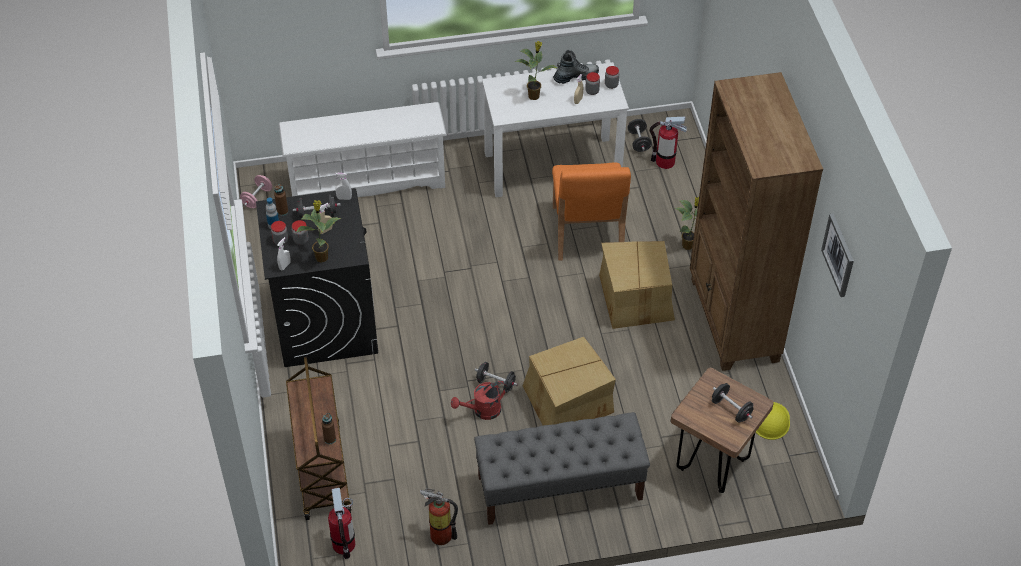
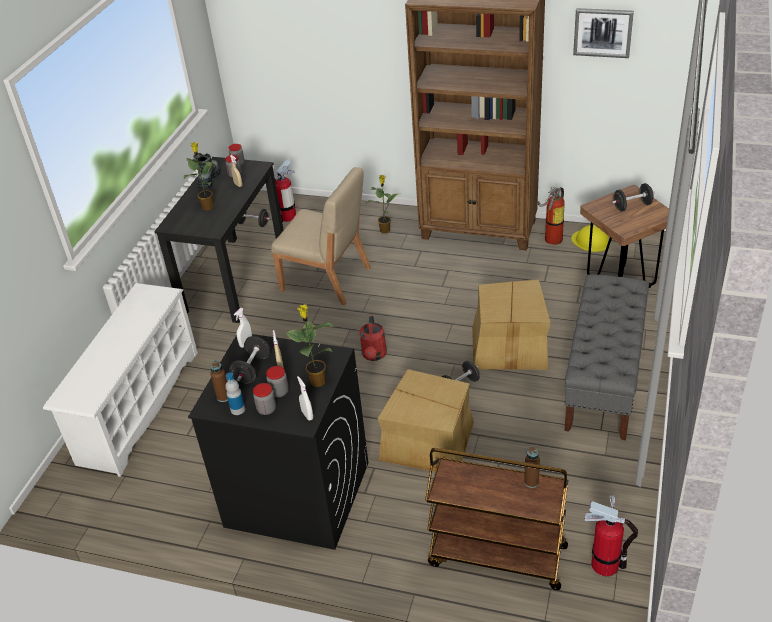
camera: 60 degrees left, 10 degrees down
pink dumbbell [240,175,272,208] -> none
fire extinguisher [420,488,458,545] -> fire extinguisher moved to [538,187,565,245]
red watering can [451,381,507,420] -> red watering can moved to [359,316,387,361]
white desk [482,62,629,197] -> black desk [154,157,283,323]
orange chair [552,162,631,260] -> beige chair [271,167,371,306]
cardboard box [599,241,675,329] -> cardboard box moved to [377,369,474,472]

